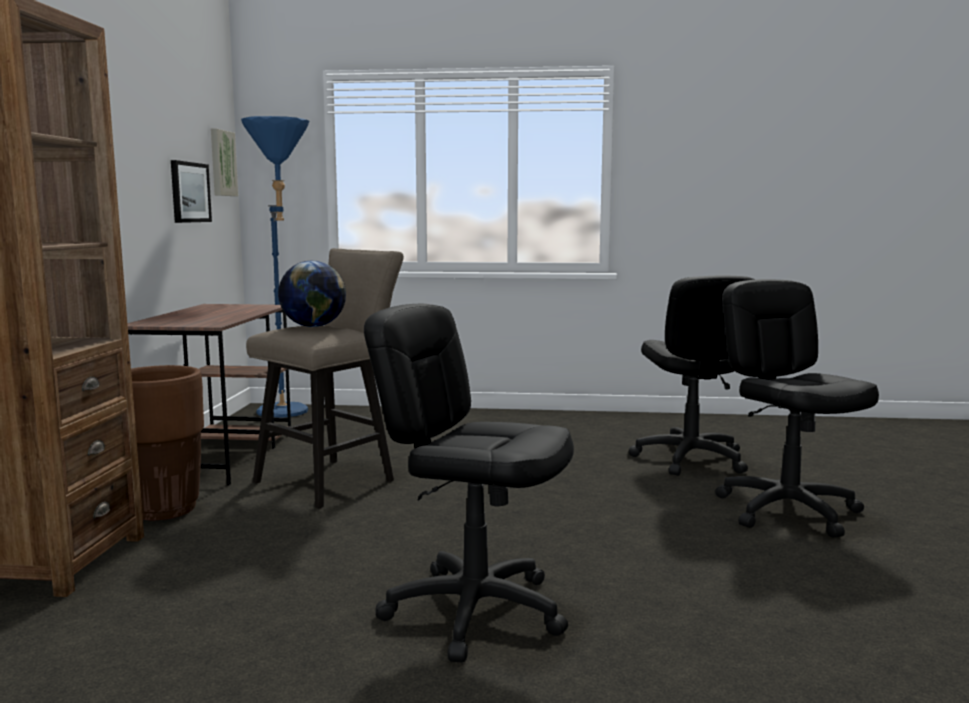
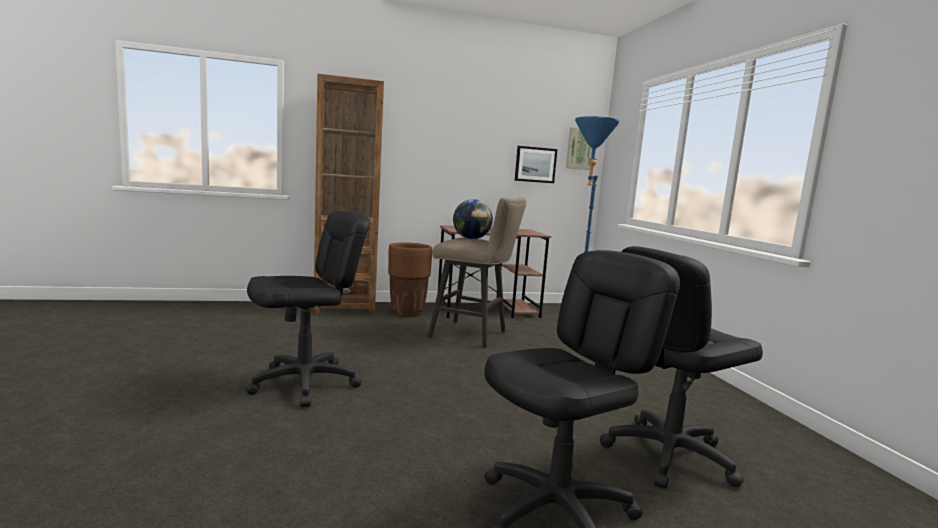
camera: 70 degrees right, 0 degrees up
black office chair [364,304,574,663] -> black office chair turned 45 degrees clockwise [245,211,369,407]

